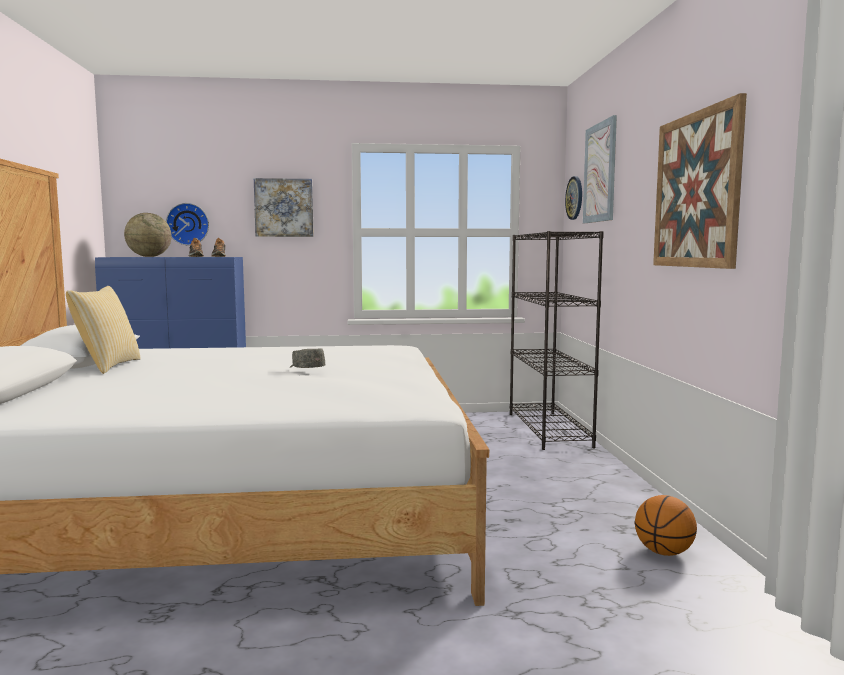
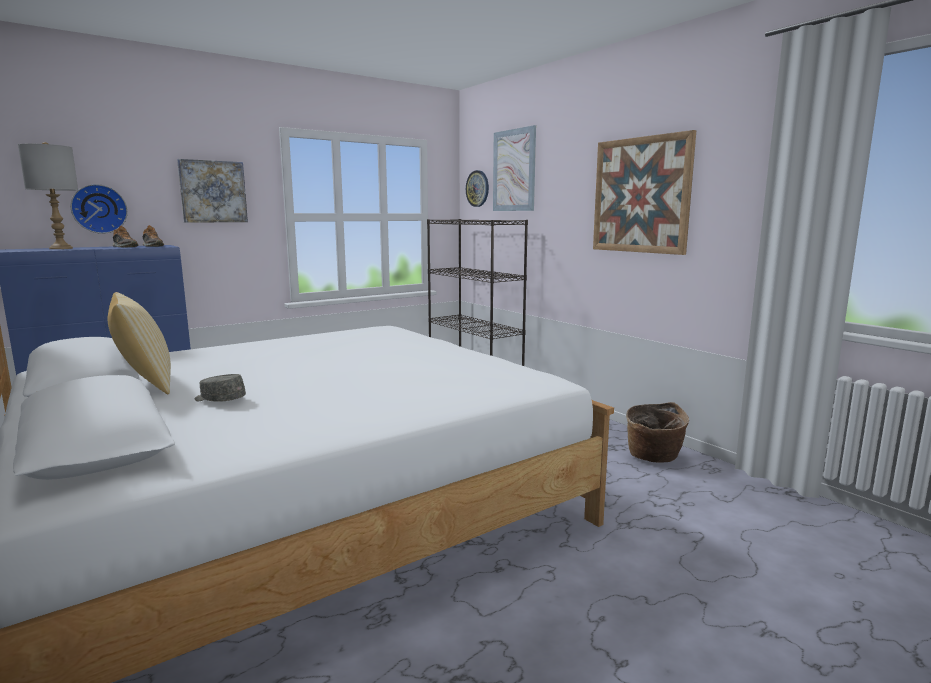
camera: 30 degrees left, 5 degrees up
globe [124,213,172,257] -> grey table lamp [18,142,78,249]
grey cap [290,348,325,368] -> grey cap moved to [195,374,246,402]
basketball [635,495,697,556] -> basket [626,402,689,463]

